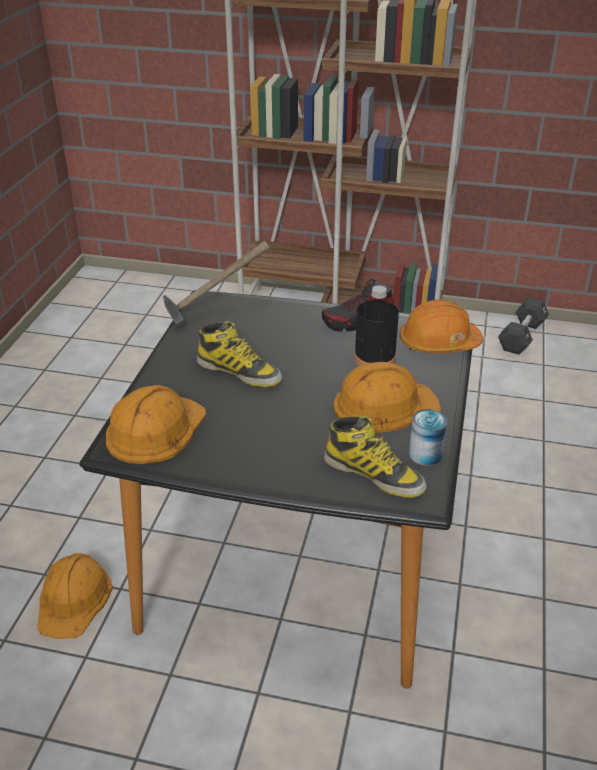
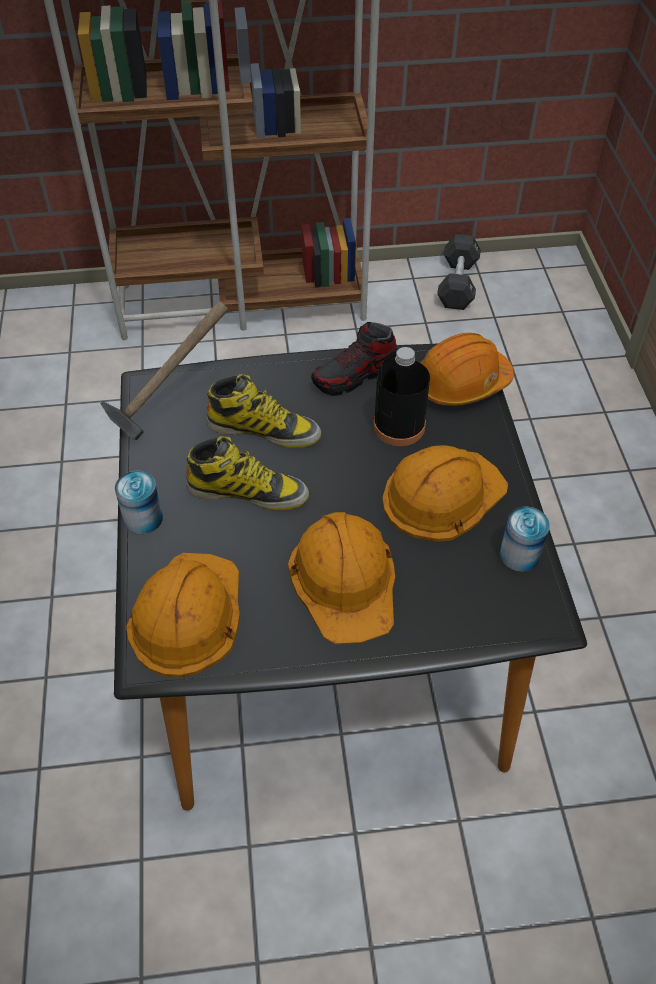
camera: 20 degrees left, 15 degrees up
orange hard hat [37,553,113,639] -> orange hard hat moved to [288,512,395,644]
boot [324,416,427,498] -> boot moved to [207,374,321,448]
none -> can [115,471,163,534]

